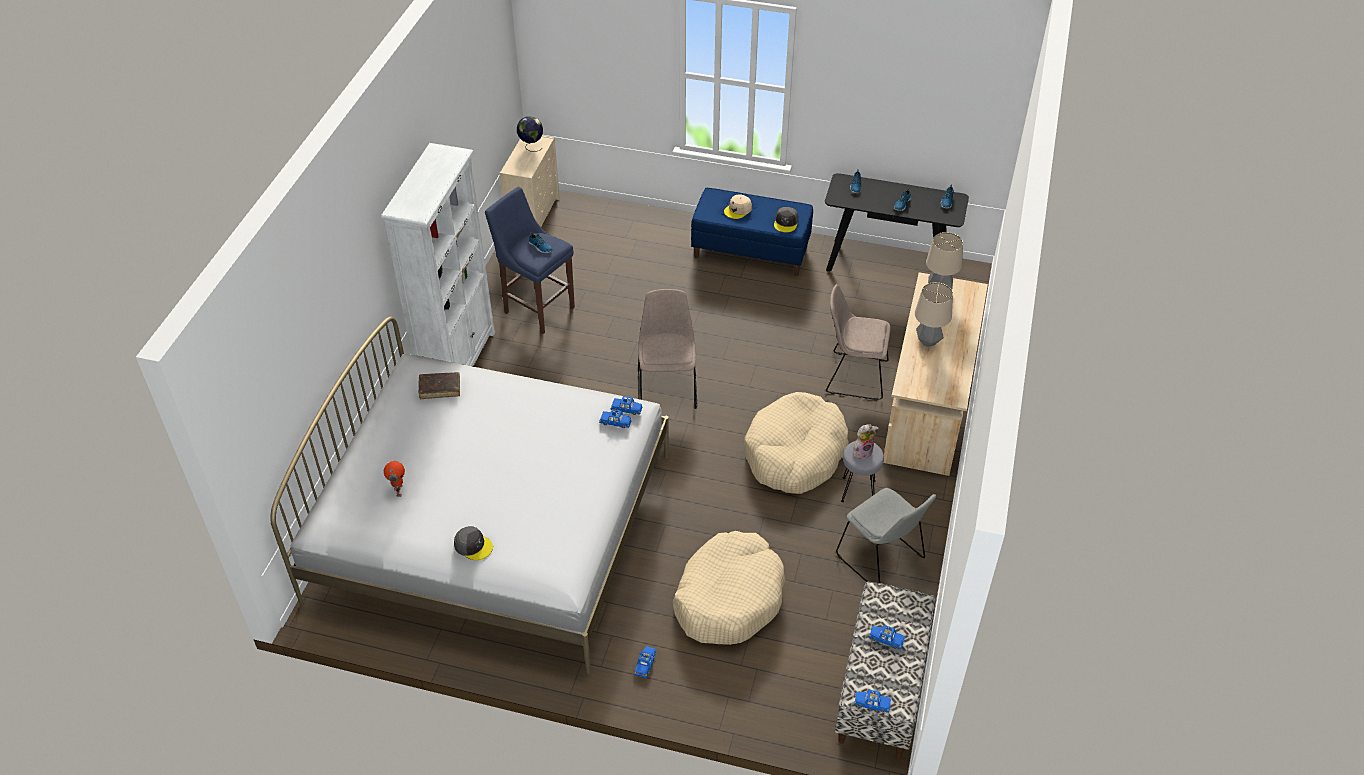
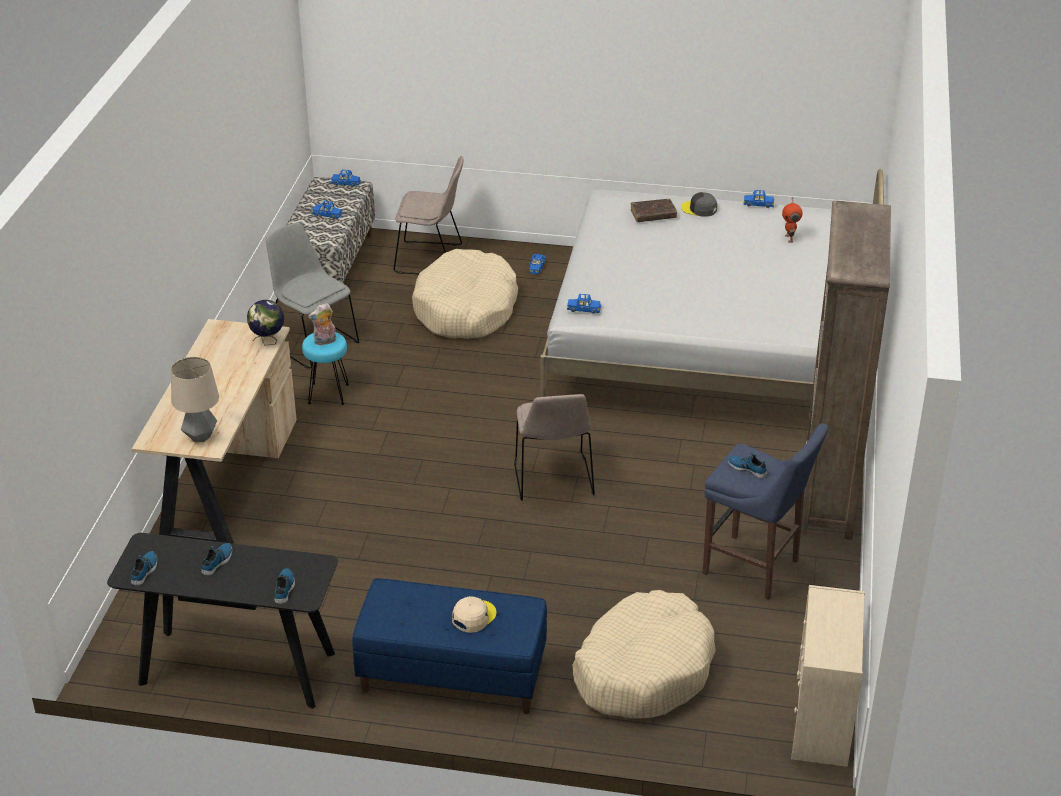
camera: 175 degrees right, 10 degrees down
white bookcase [381,143,495,366] -> brown bookcase [801,200,891,540]
brown book [418,372,460,399] -> brown book moved to [630,199,677,222]
globe [517,116,543,152] -> globe moved to [247,300,284,345]
blue toy car [599,409,632,428] -> blue toy car moved to [744,190,774,208]
beige dog bed [744,392,849,494] -> beige dog bed moved to [572,590,716,719]
grey cap [774,207,799,232] -> none
beige chair [826,284,891,401] -> beige chair moved to [394,156,464,274]
grey stool [841,441,884,502] -> turquoise stool [302,332,349,405]
table lamp [915,282,953,346] -> none

